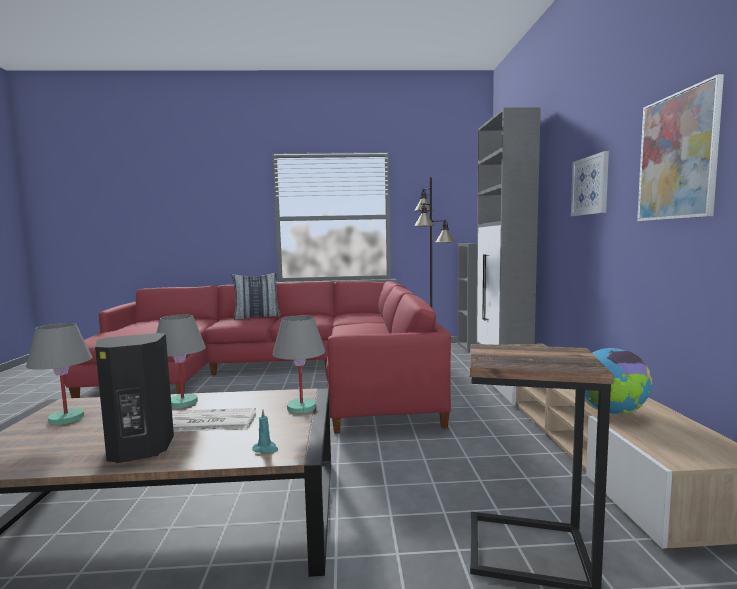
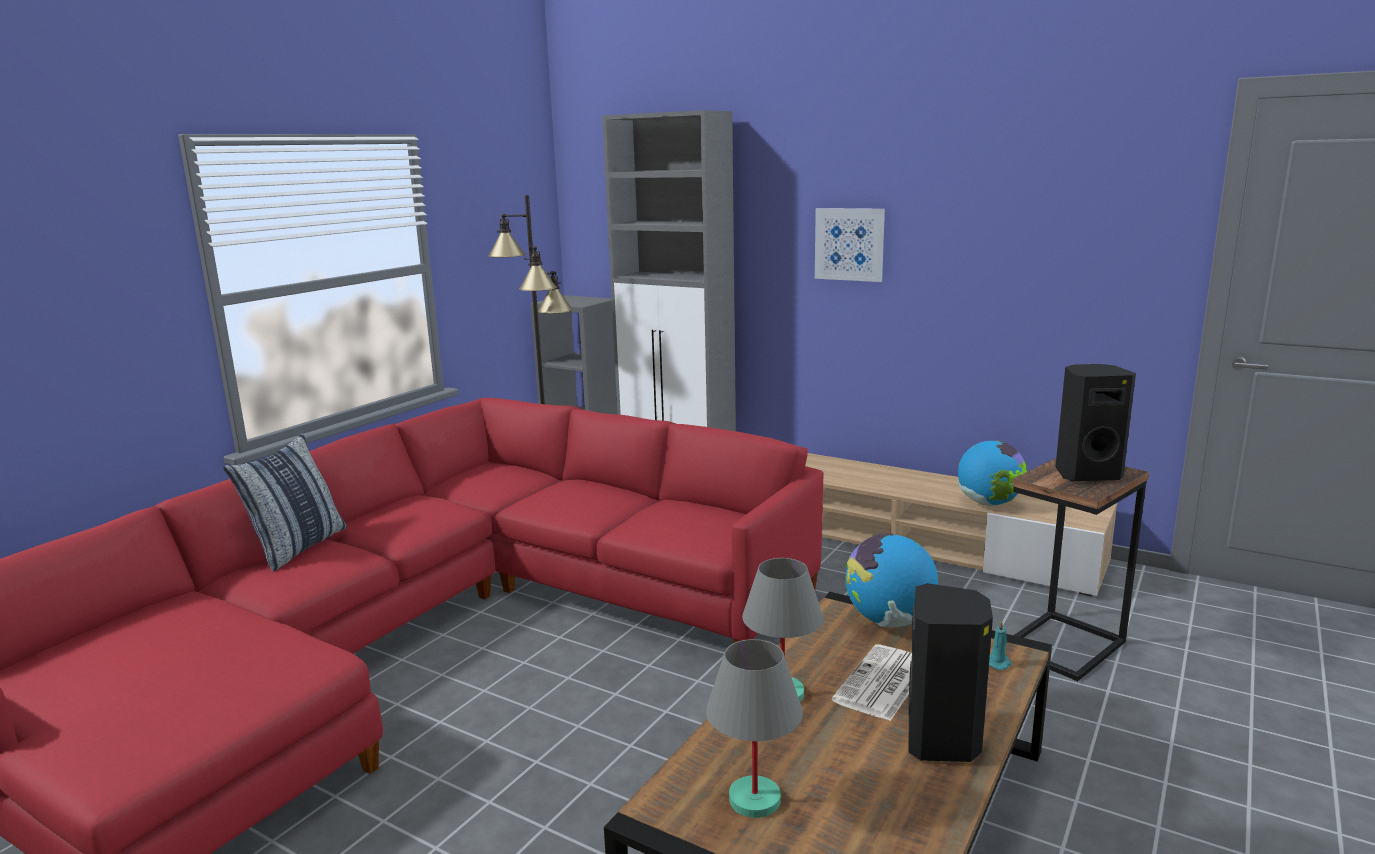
camera: 55 degrees left, 10 degrees up
grey table lamp [272,315,326,414] -> globe [845,533,938,627]
picture [637,74,724,221] -> none
none -> black speaker [1056,364,1136,481]

